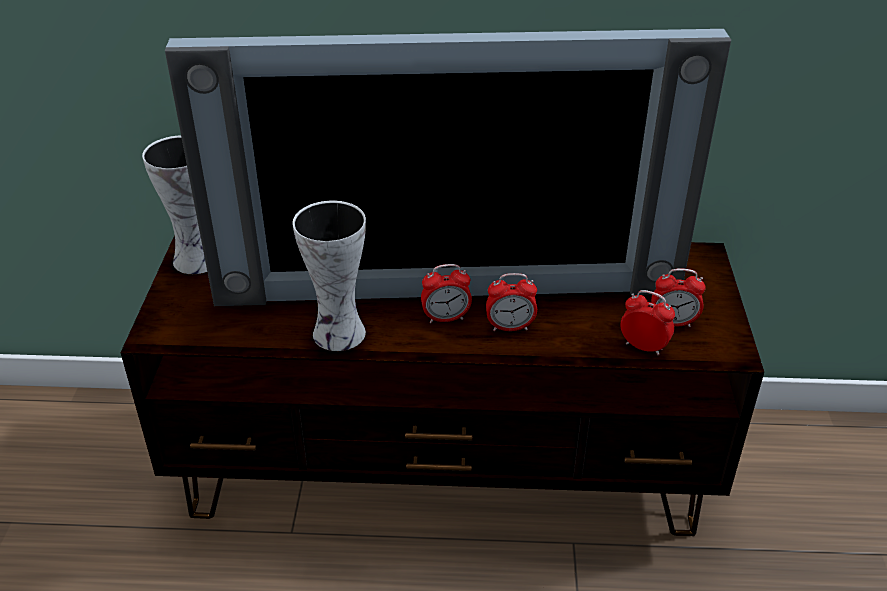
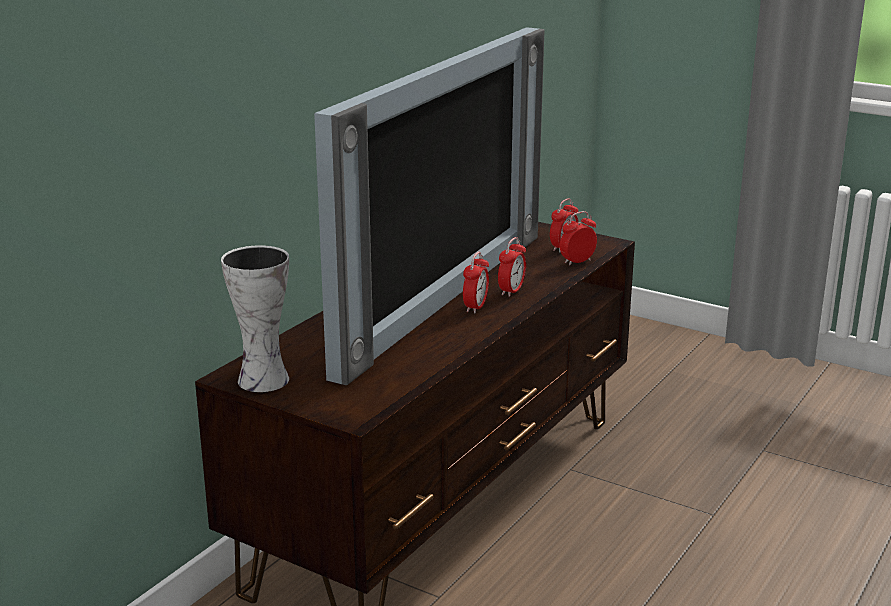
camera: 60 degrees left, 15 degrees down
vase [292,201,366,351] -> none

